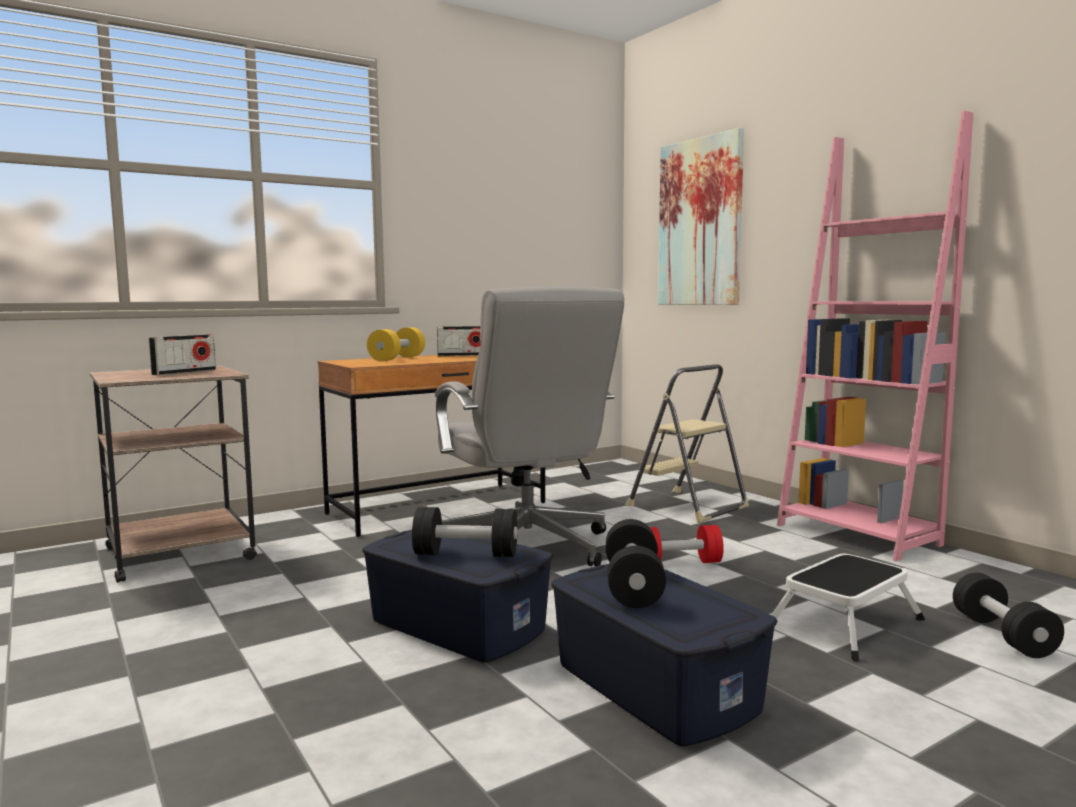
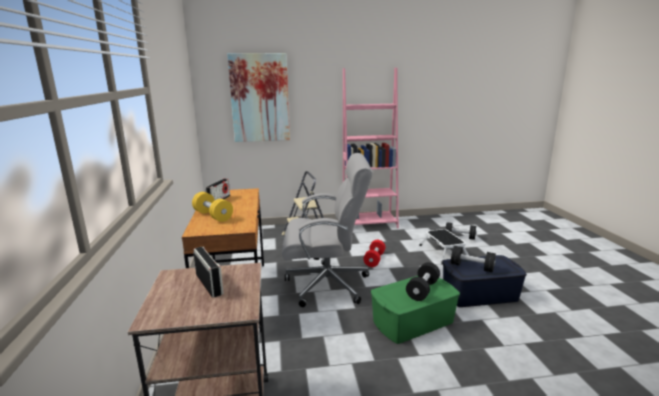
camera: 65 degrees left, 10 degrees up
blue storage box [362,530,553,663] -> green storage box [371,276,460,344]

